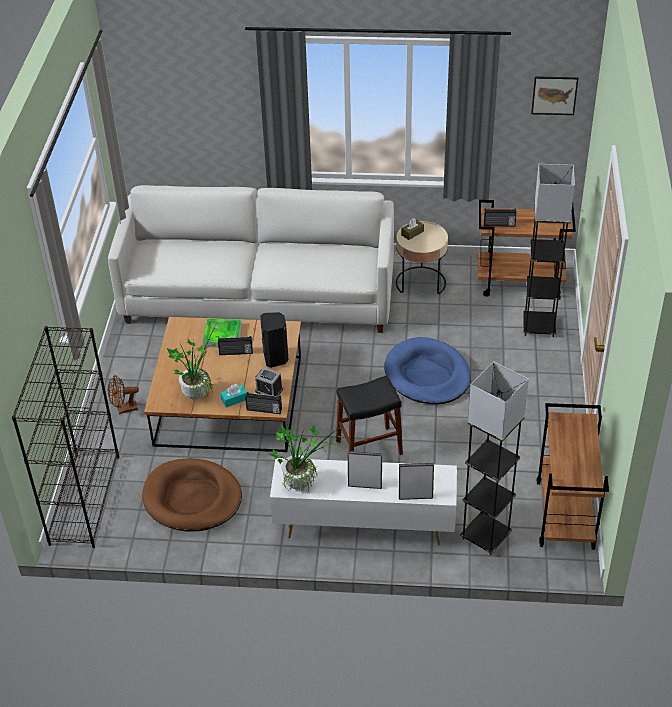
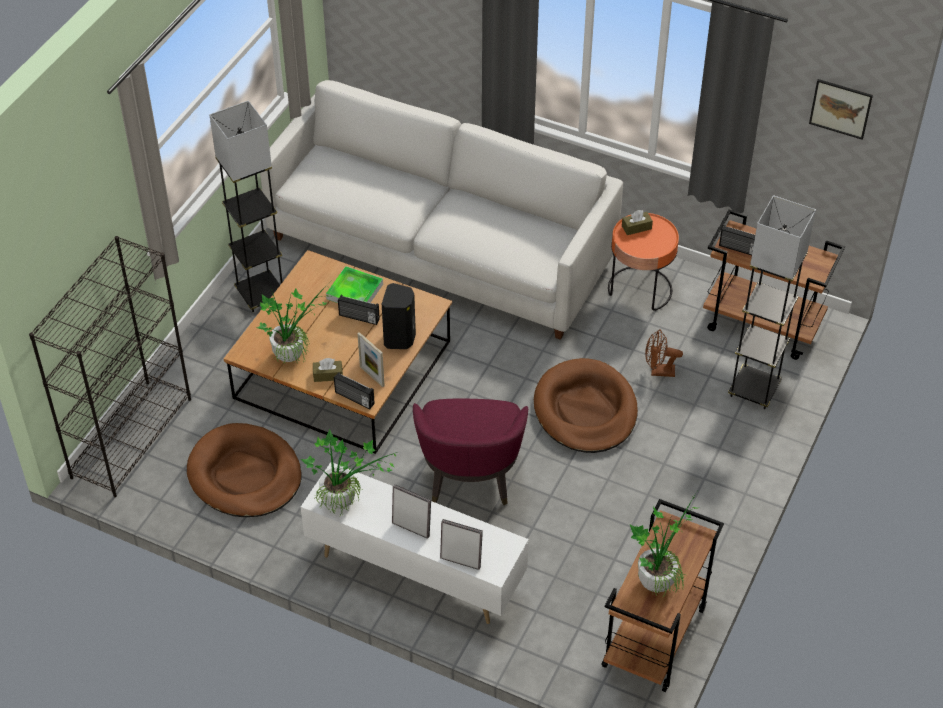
camera: 20 degrees right, 5 degrees up
brown fan [108,375,139,414] -> brown fan moved to [645,329,683,377]
turquoise tissue box [220,384,247,407] -> brown tissue box [313,358,343,382]
alarm clock [255,367,283,396] -> picture frame [357,332,385,387]
black stool [336,375,403,455] -> purple armchair [413,399,528,505]
blue dog bed [384,337,471,404] -> brown dog bed [534,358,638,453]
beige side table [396,221,448,294] -> orange side table [608,213,679,311]
grey floor lamp [460,361,529,555] -> grey floor lamp moved to [209,100,282,312]
none -> potted plant [630,492,697,598]

